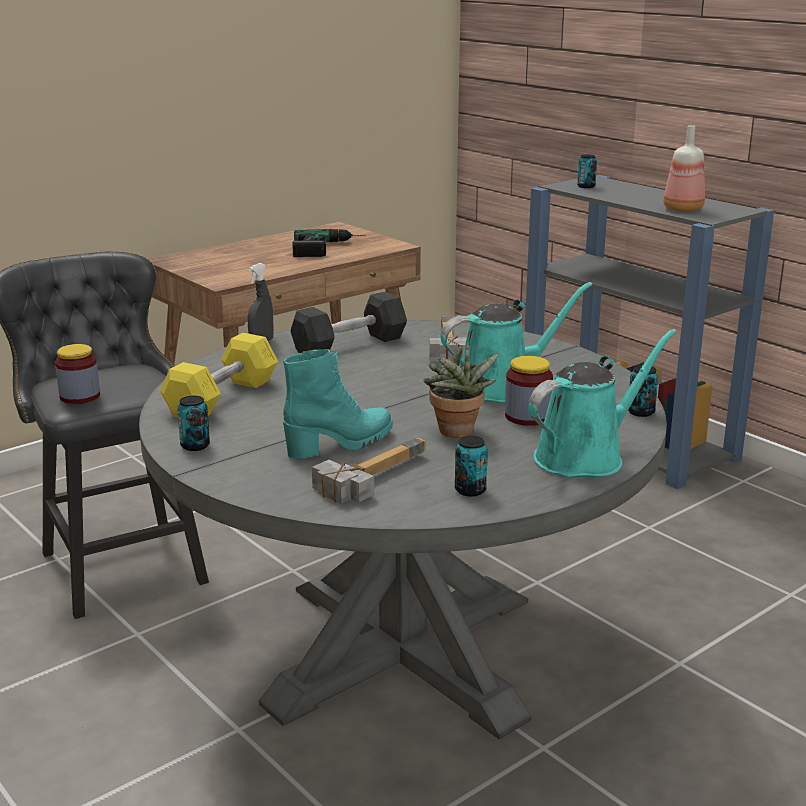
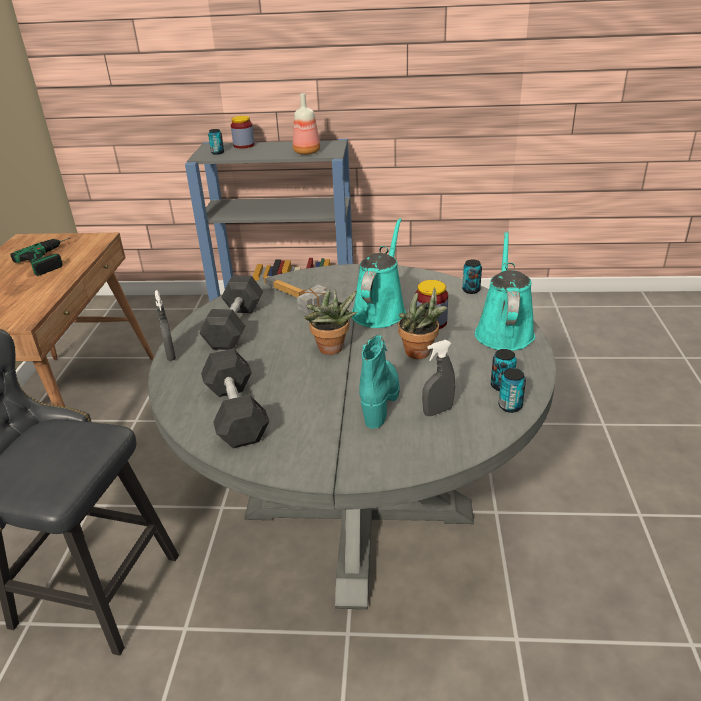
camera: 45 degrees left, 10 degrees up
jar [55,344,100,404] -> jar moved to [231,116,255,149]
yellow dumbbell [160,333,278,418] -> grey dumbbell [201,349,270,448]
can [177,396,210,451] -> can moved to [499,368,526,413]
hammer [312,438,426,504] -> grey spray bottle [422,340,455,416]
none -> potted plant [304,289,357,355]

